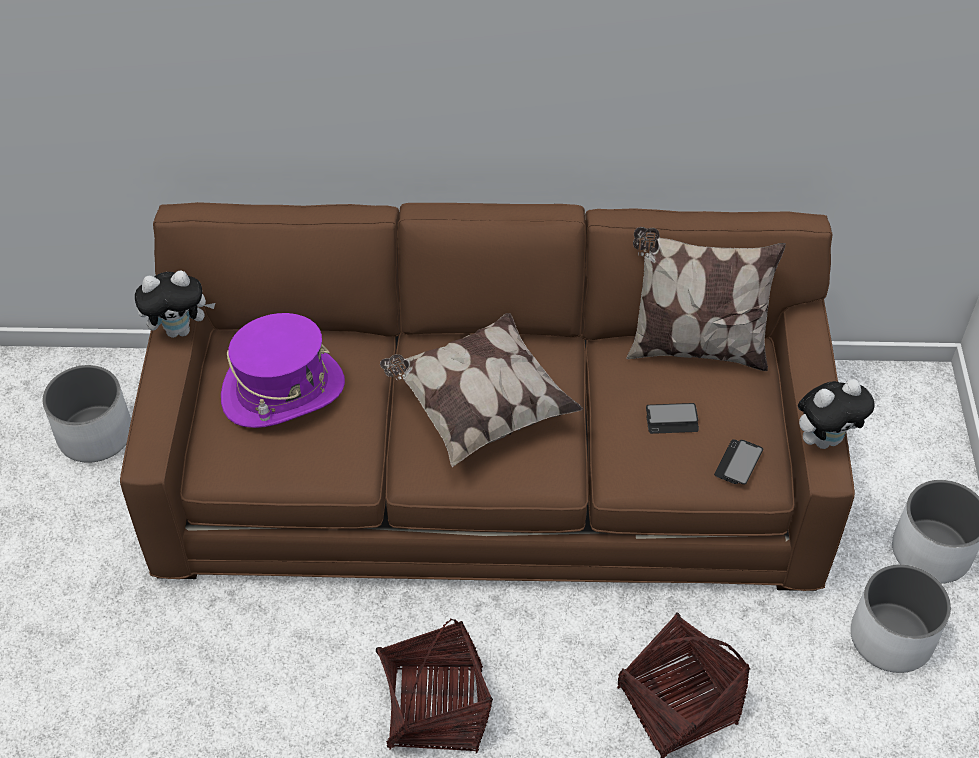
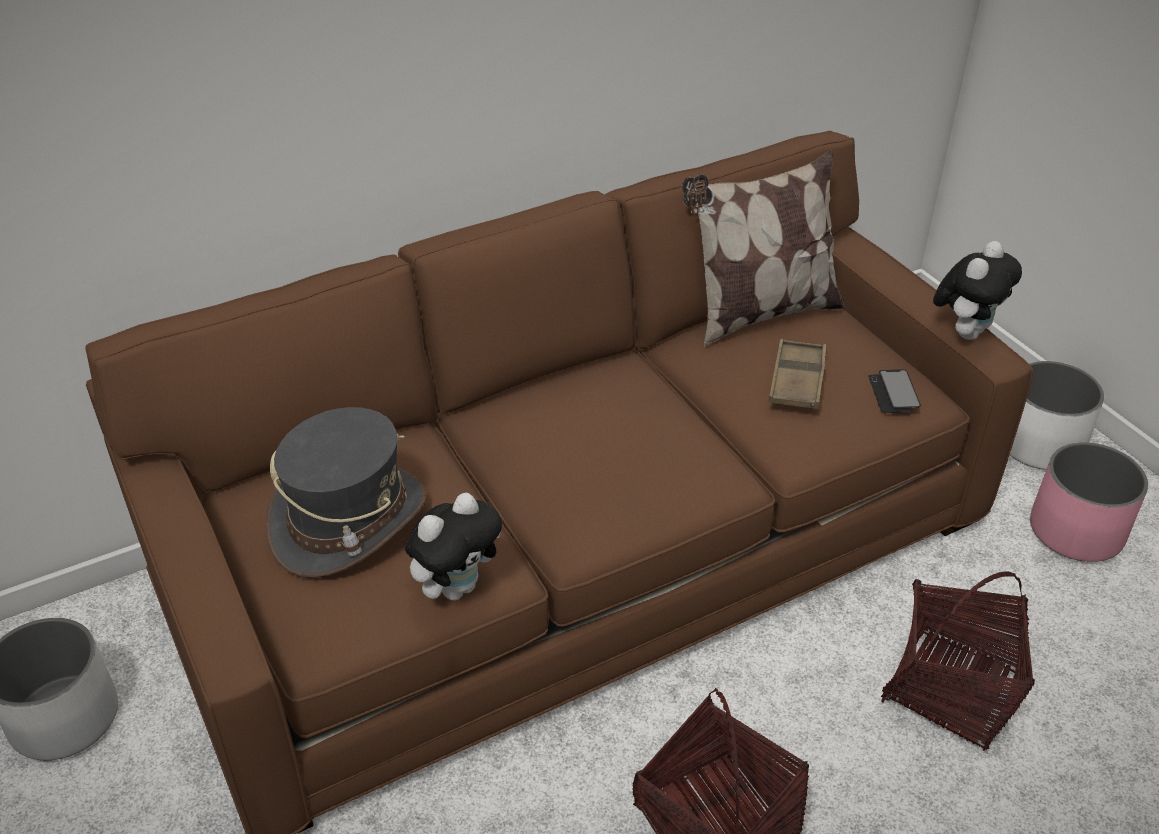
camera: 30 degrees left, 10 degrees down
plush toy [135,270,215,338] -> plush toy moved to [405,492,502,600]
purple hat [221,313,345,428] -> grey hat [265,407,427,578]
pillow [380,313,584,467] -> none
phone [646,403,699,434] -> brown tray [769,339,827,410]
white planter [851,565,951,673] -> pink planter [1030,442,1148,562]

